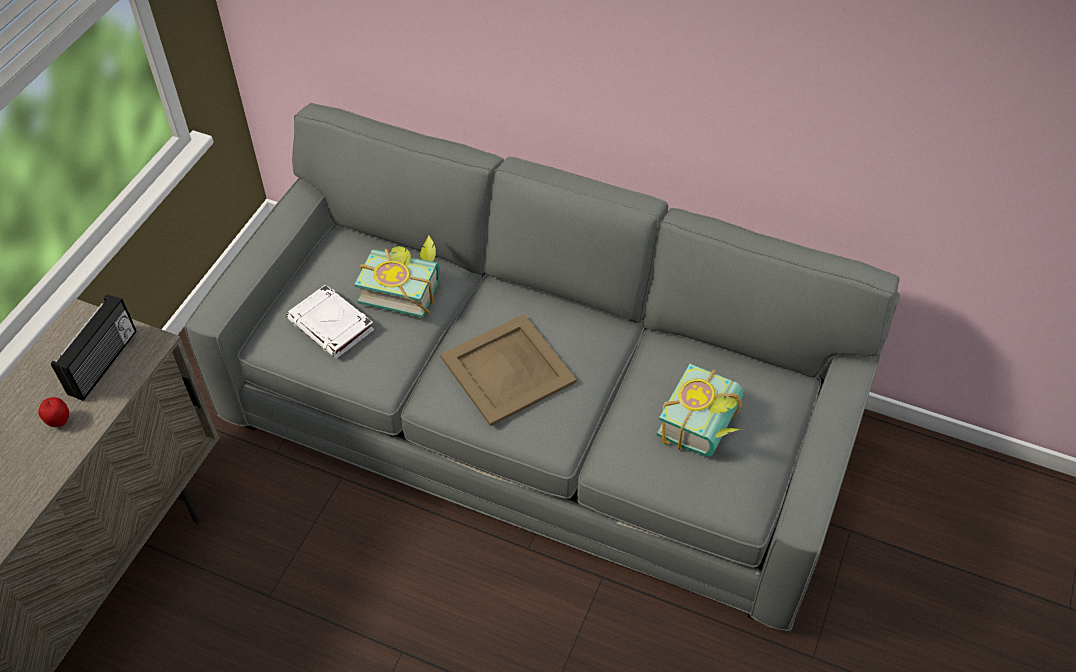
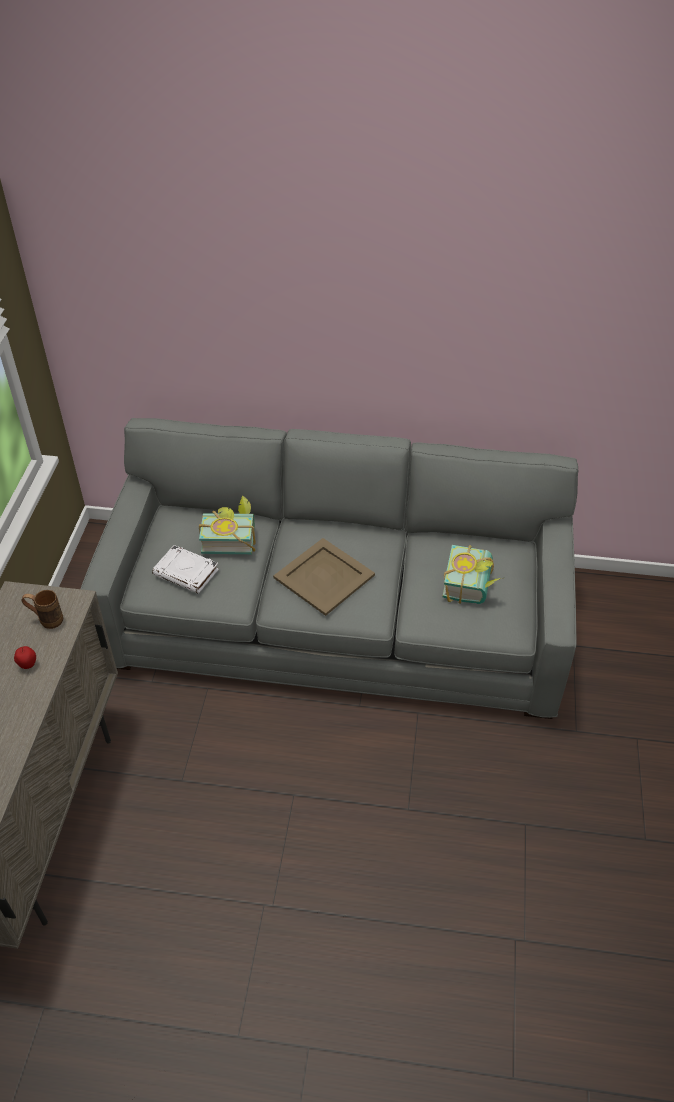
camera: 15 degrees left, 5 degrees down
radio [51,294,137,401] -> brown mug [21,590,63,629]

